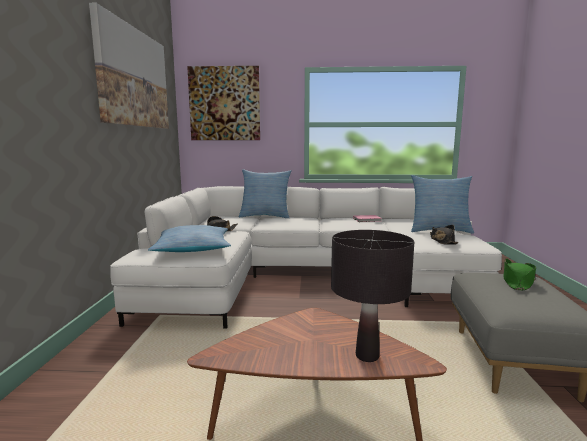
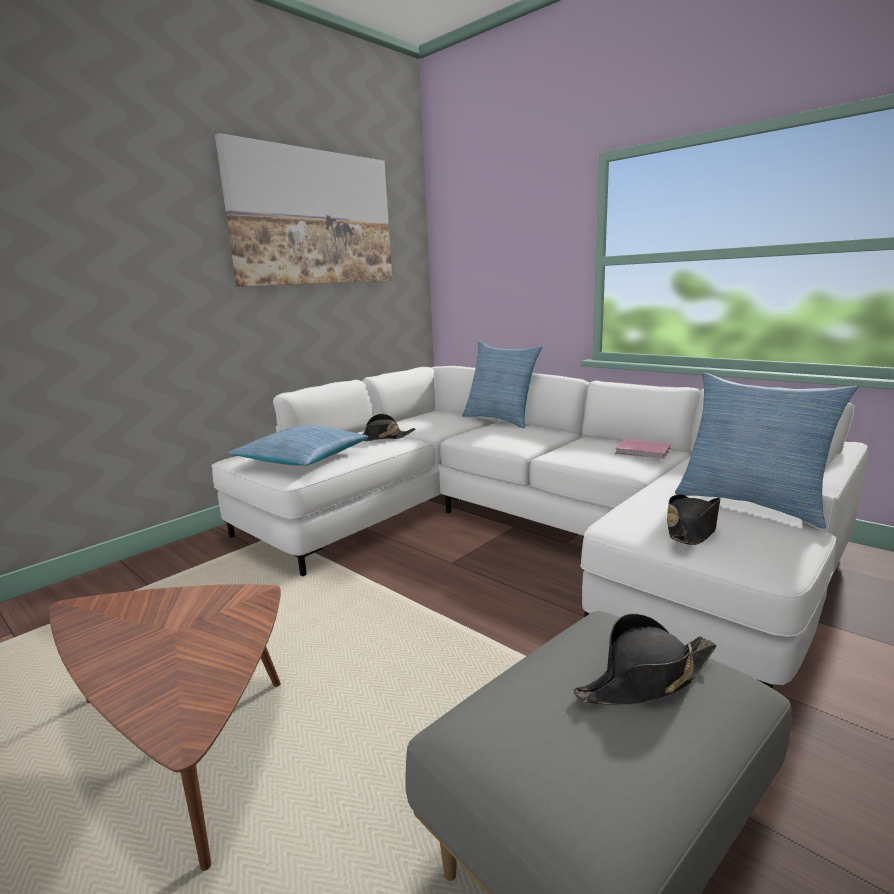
camera: 40 degrees right, 5 degrees up
picture [187,66,260,140] -> none
black table lamp [331,230,414,362] -> none
green hat [503,258,536,290] -> black hat [574,613,717,705]

